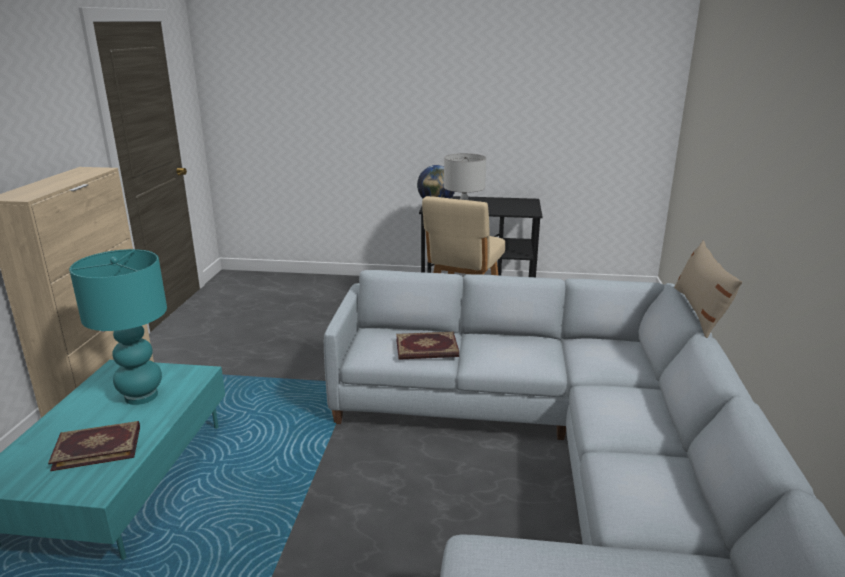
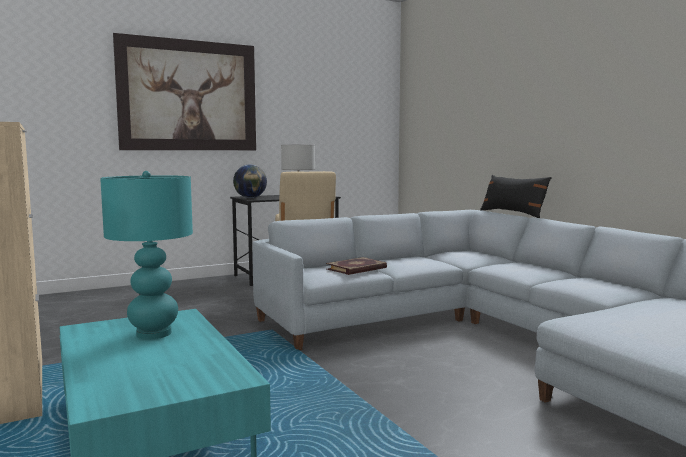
camera: 35 degrees left, 15 degrees down
book [48,421,140,471] -> none
beige pillow [674,241,742,338] -> black pillow [480,175,552,218]
none -> picture [113,33,256,150]

